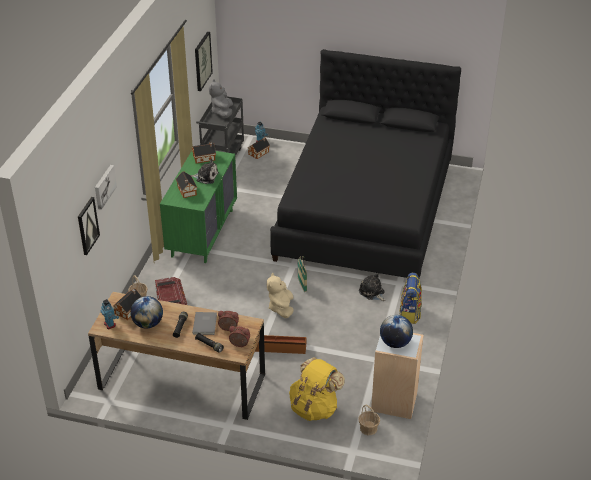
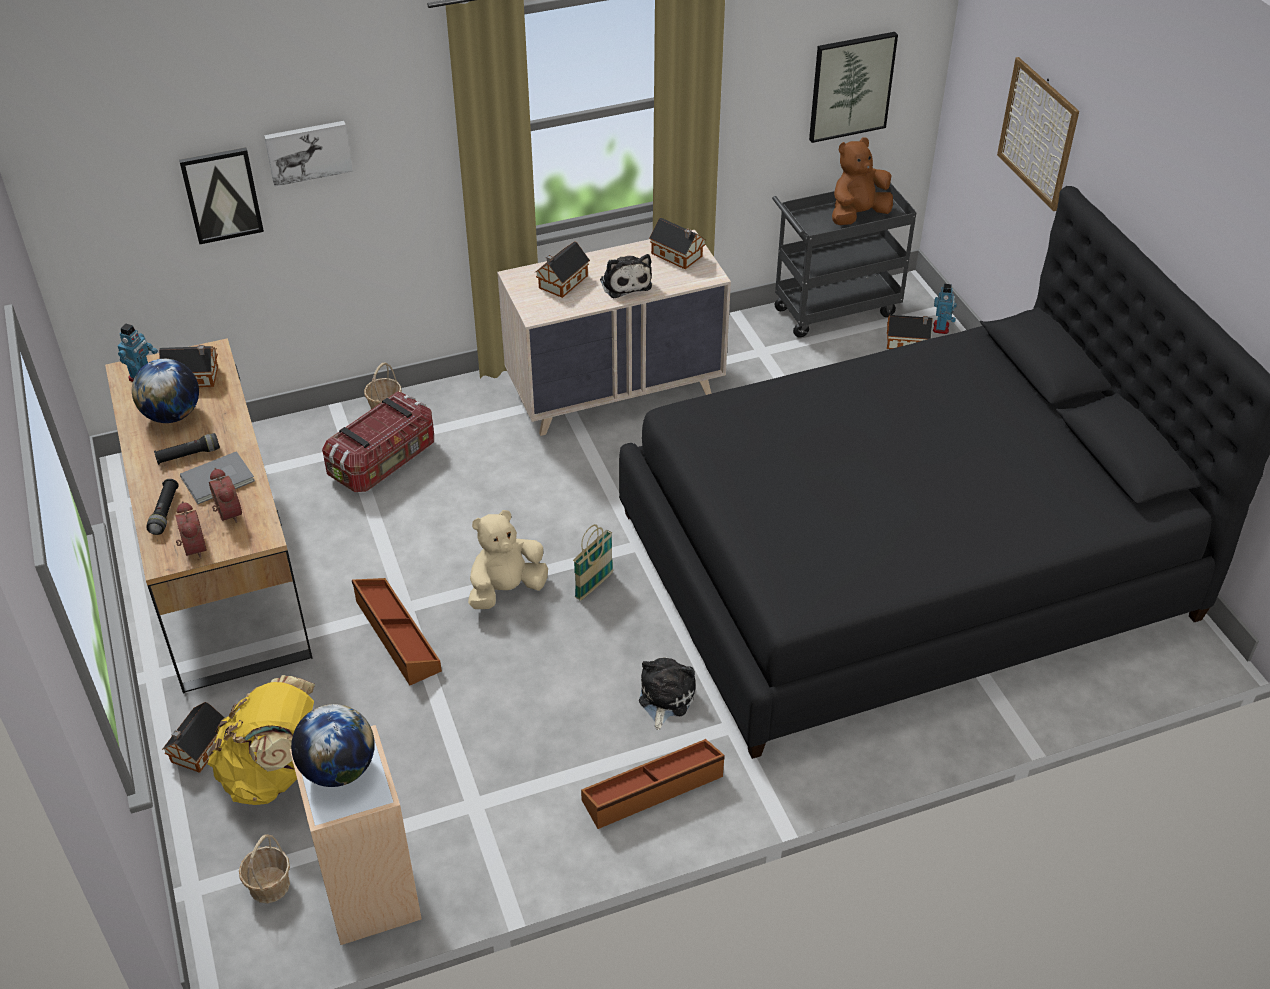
camera: 55 degrees right, 5 degrees up
green dresser [160,151,237,263] -> beige dresser [497,230,731,436]
grey plush toy [209,79,233,118] -> brown plush toy [832,137,893,225]
backpack [399,273,422,324] -> brown storage box [581,739,725,829]
none -> toy house [162,702,225,773]
none -> picture [997,57,1079,211]

